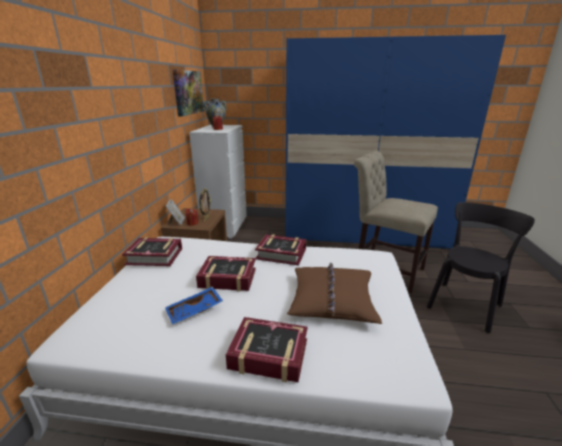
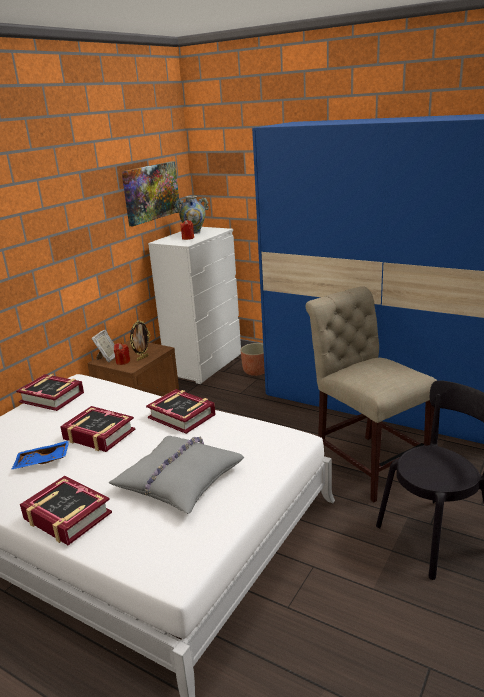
camera: 25 degrees right, 0 degrees up
brown pillow [287,263,382,324] -> grey pillow [109,436,244,514]
none -> planter [241,343,265,376]

